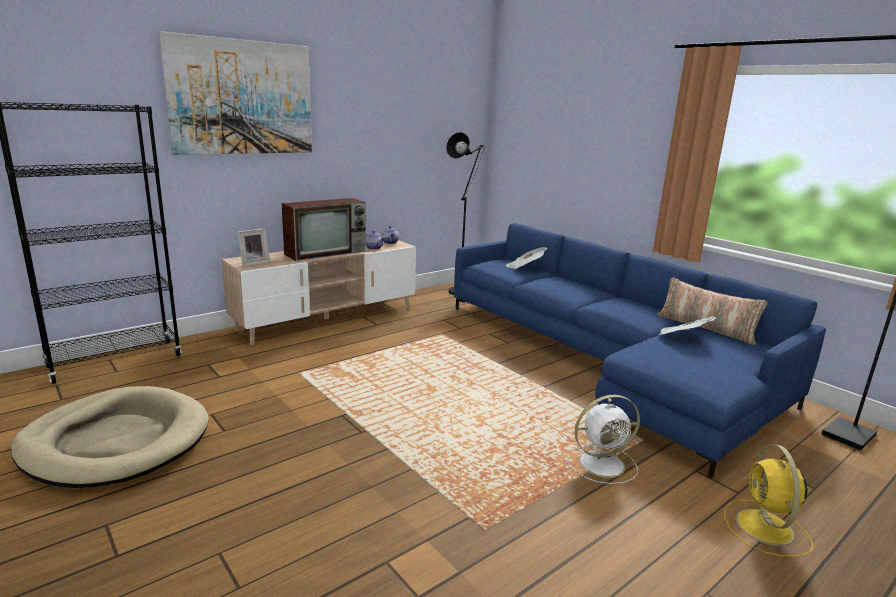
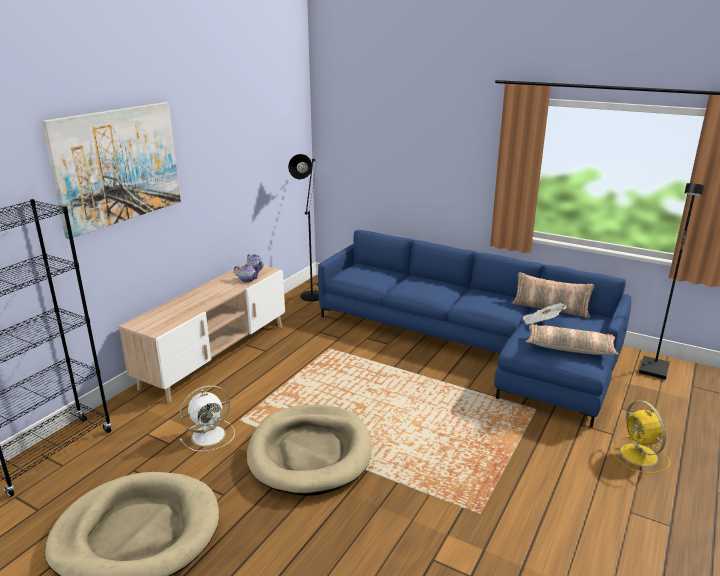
camera: 20 degrees left, 5 degrees up
picture frame [238,228,270,267] -> none
television [282,198,366,261] -> none
newspaper [506,247,547,269] -> none
white fan [564,395,640,484] -> white fan moved to [180,385,235,452]
none -> beige dog bed [247,405,372,496]
none -> pillow [526,324,619,355]

